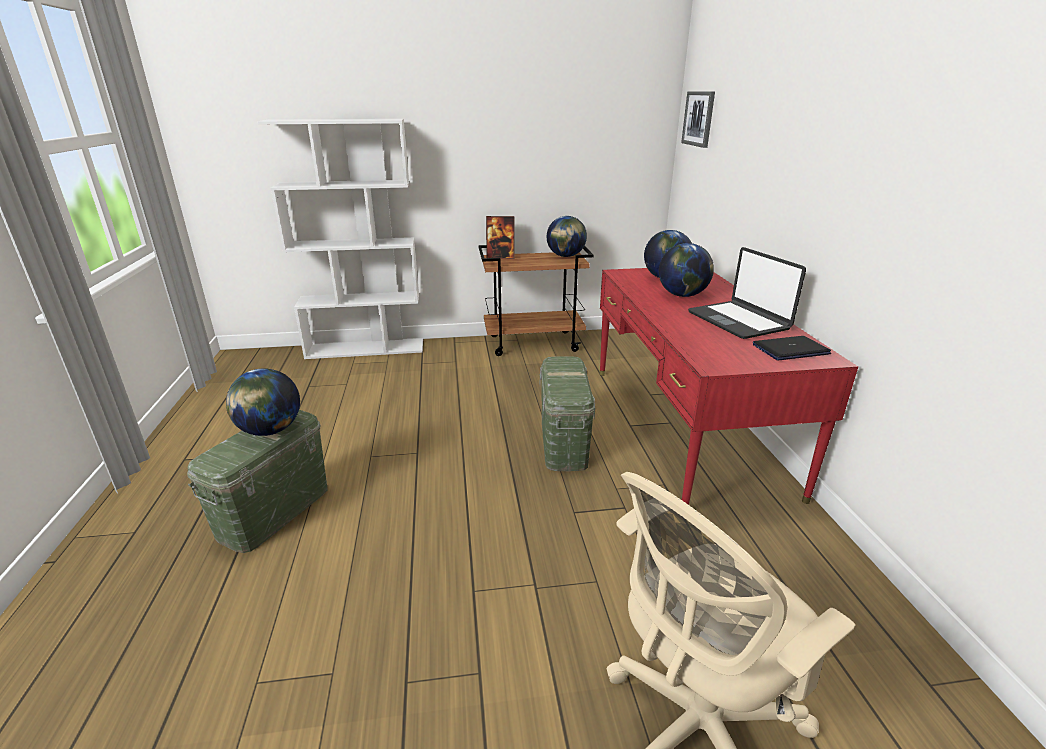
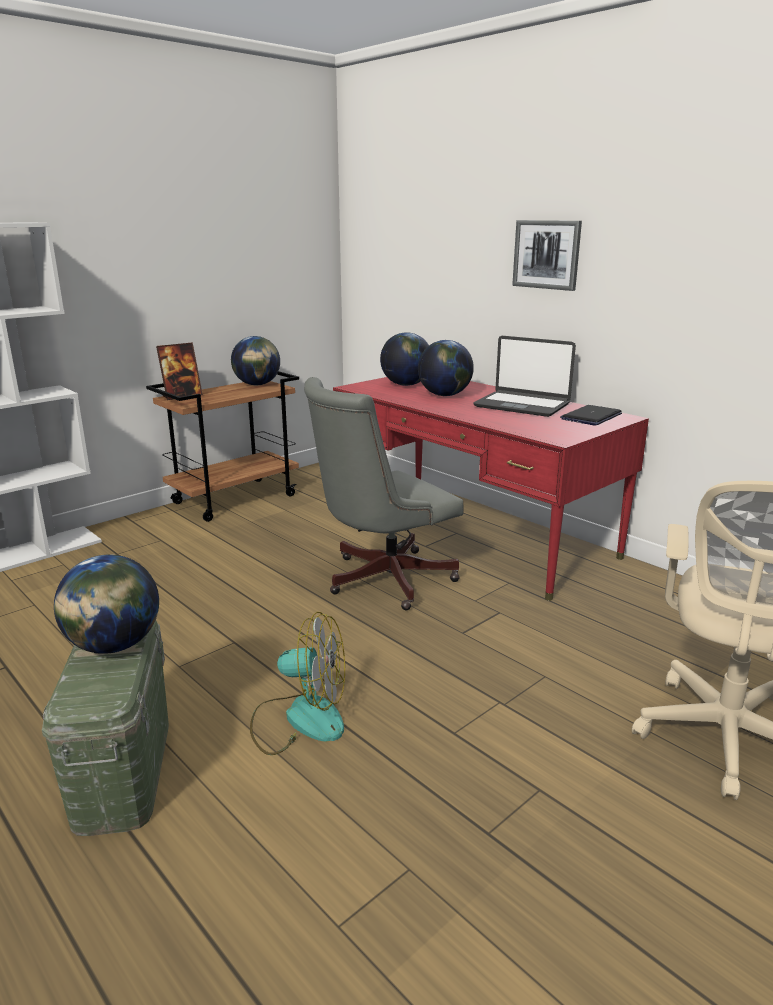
camera: 35 degrees left, 5 degrees down
green storage box [540,357,596,471] -> grey office chair [304,377,464,611]
picture [681,91,715,148] -> picture moved to [512,220,582,291]
none -> fan [250,612,345,755]

